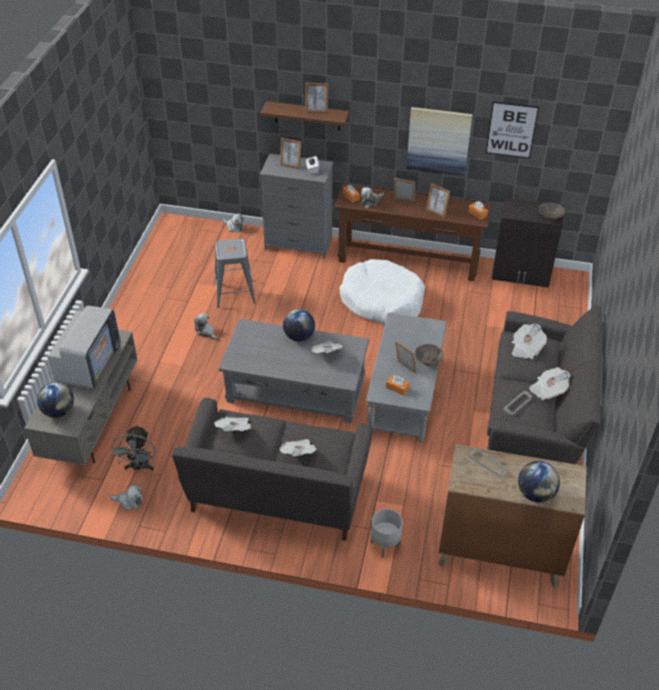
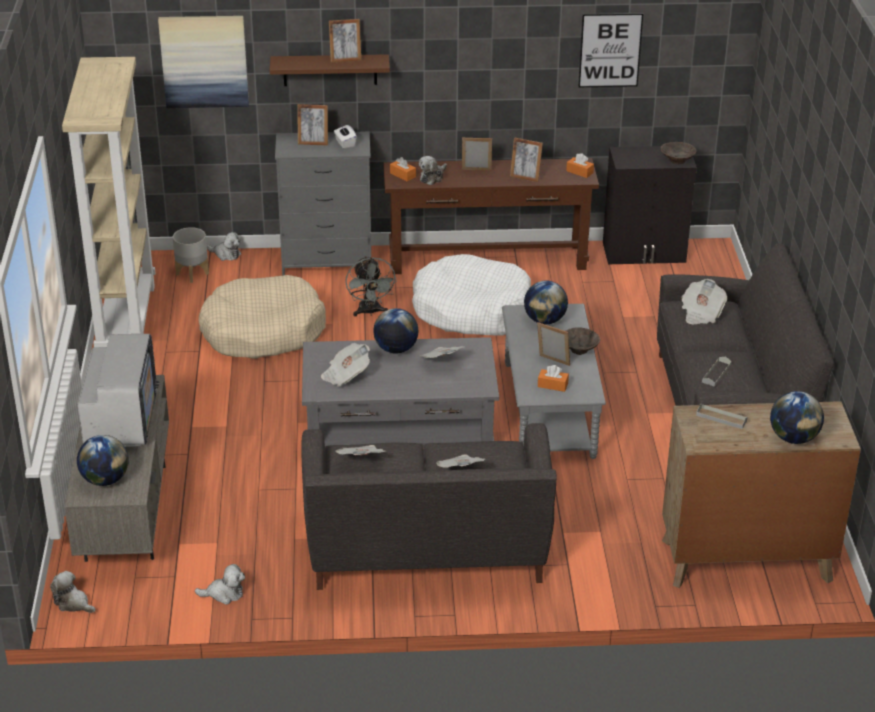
camera: 15 degrees left, 10 degrees down
grey fan [111,425,155,472] -> grey fan moved to [345,256,397,316]
plush toy [194,313,217,340] -> plush toy moved to [50,571,96,613]
grey stool [215,239,256,308] -> beige dog bed [199,275,326,359]
grey planter [370,509,403,558] -> grey planter moved to [173,227,209,283]
picture [407,107,473,176] -> picture moved to [158,16,249,108]
newspaper [529,367,570,401] -> newspaper moved to [321,343,370,387]
none -> beige bookcase [62,57,155,347]
none -> globe [524,280,568,324]

